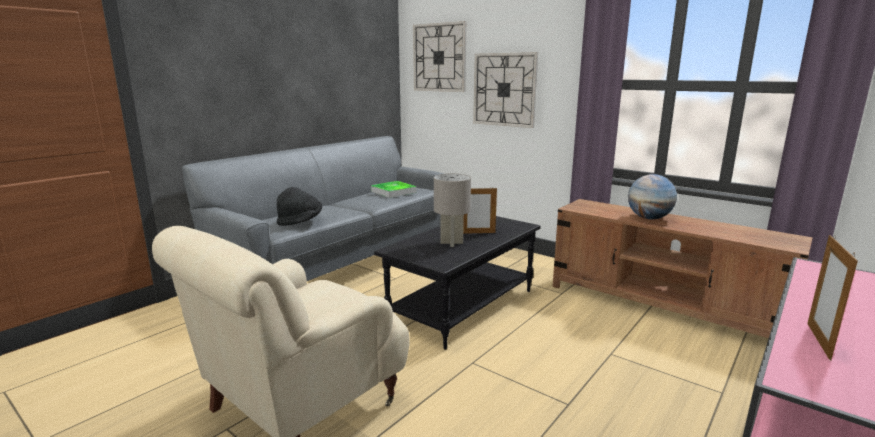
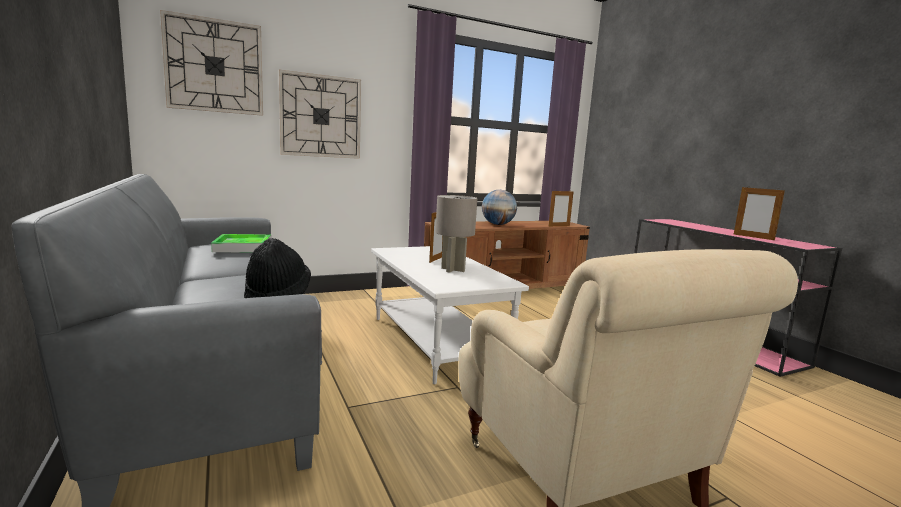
camera: 65 degrees left, 5 degrees down
black coffee table [374,216,540,350] -> white coffee table [371,246,529,384]
none -> picture frame [548,191,574,227]

